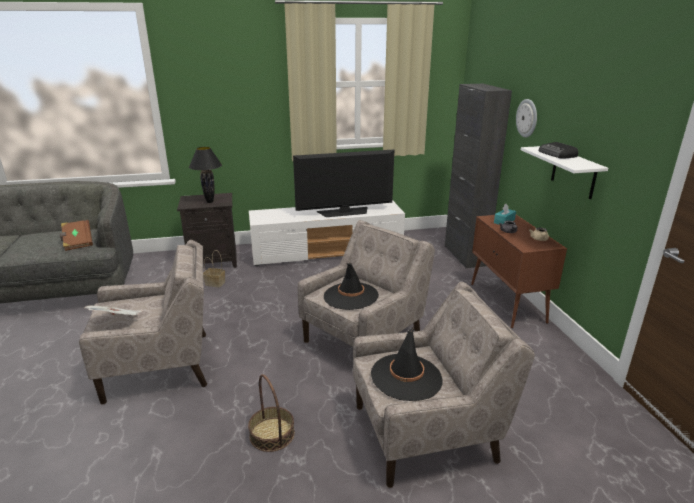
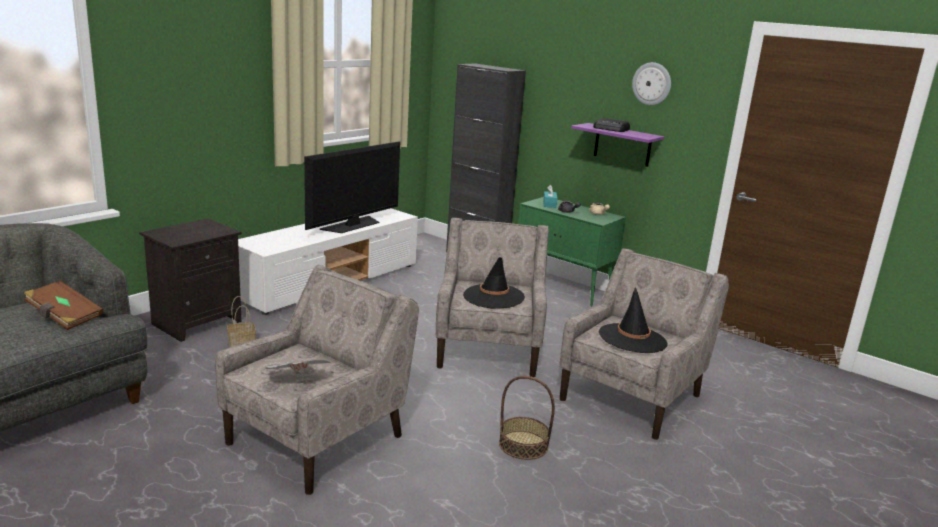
camera: 40 degrees left, 5 degrees down
black table lamp [189,147,222,203] -> none
brown cabinet [471,215,567,328] -> green cabinet [518,197,626,306]
wall clock [516,99,537,138] -> wall clock moved to [632,62,671,105]
white shelf [521,146,608,199] -> purple shelf [571,123,664,167]

